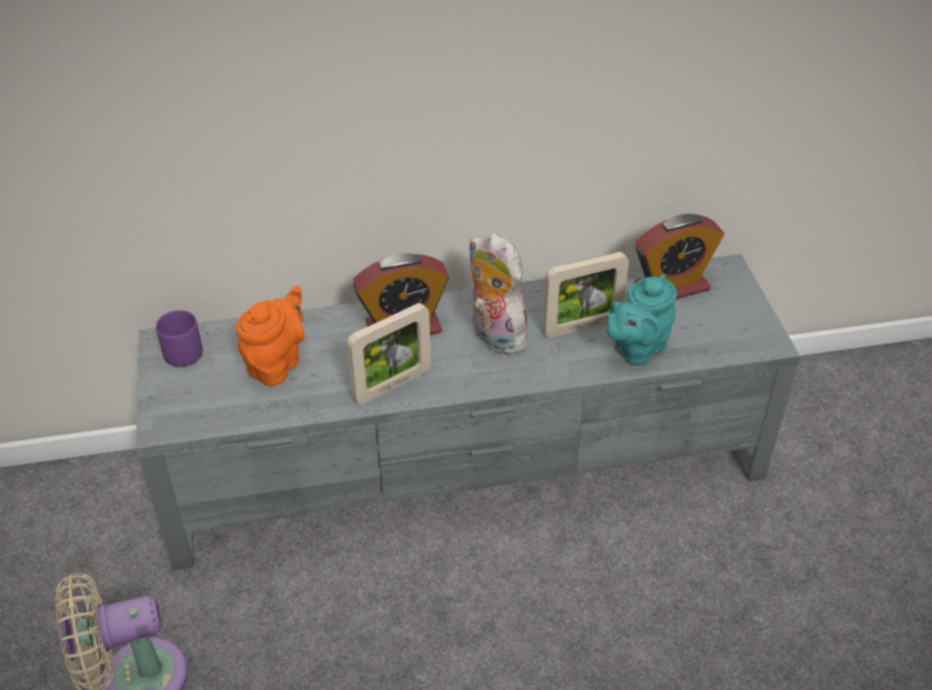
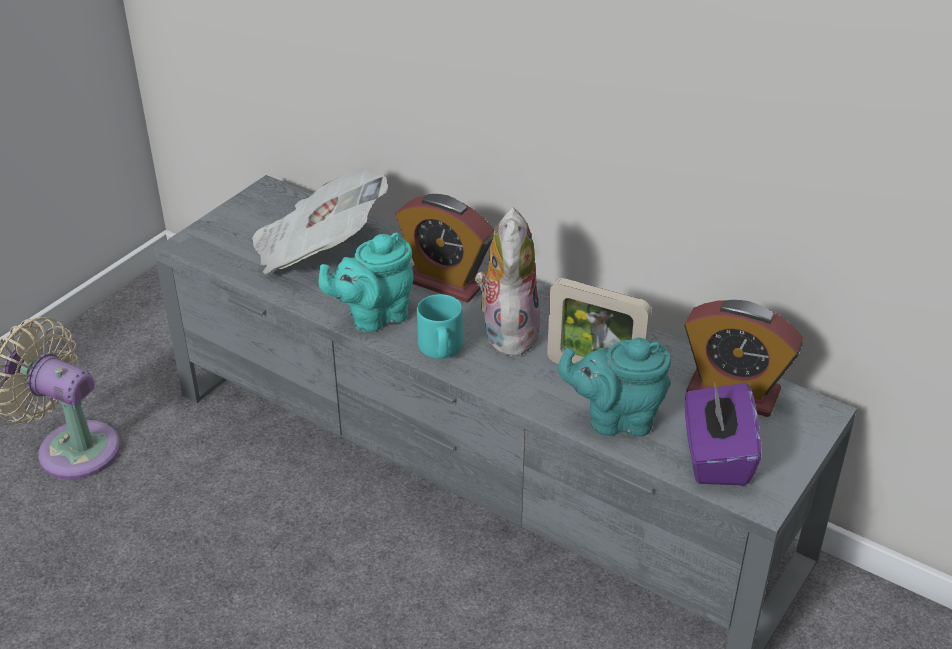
camera: 45 degrees right, 5 degrees down
purple mug [156,310,203,367] -> none
orange teapot [236,285,305,386] -> newspaper [252,166,388,274]
picture frame [347,303,431,404] -> turquoise teapot [318,233,413,332]
none -> turquoise mug [417,294,463,359]
none -> purple tissue box [685,381,761,486]

